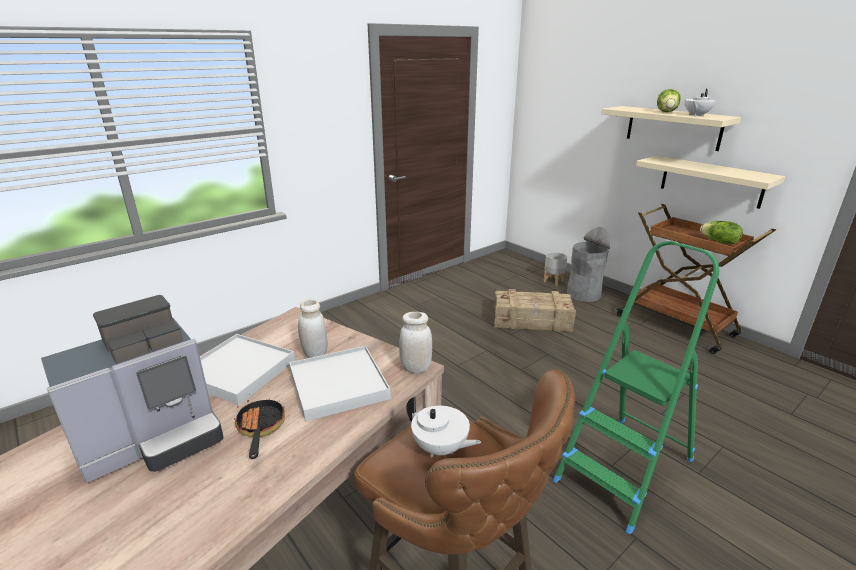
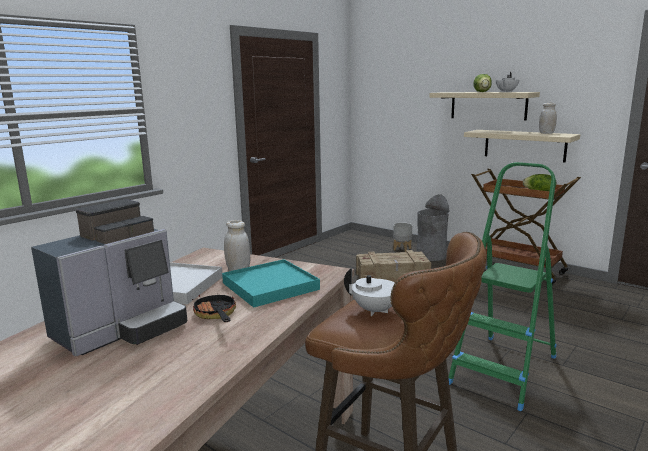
camera: 10 degrees left, 10 degrees down
white tray [289,346,391,422] -> turquoise tray [222,259,320,308]
white jar [399,312,432,373] -> white jar moved to [539,103,557,134]

